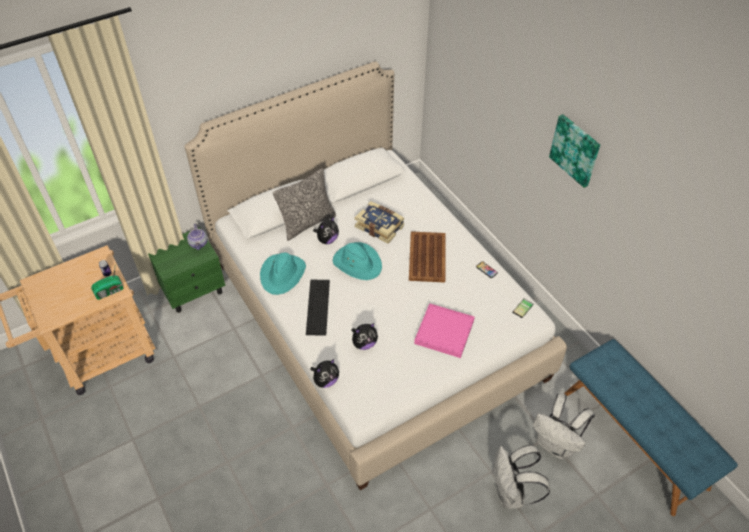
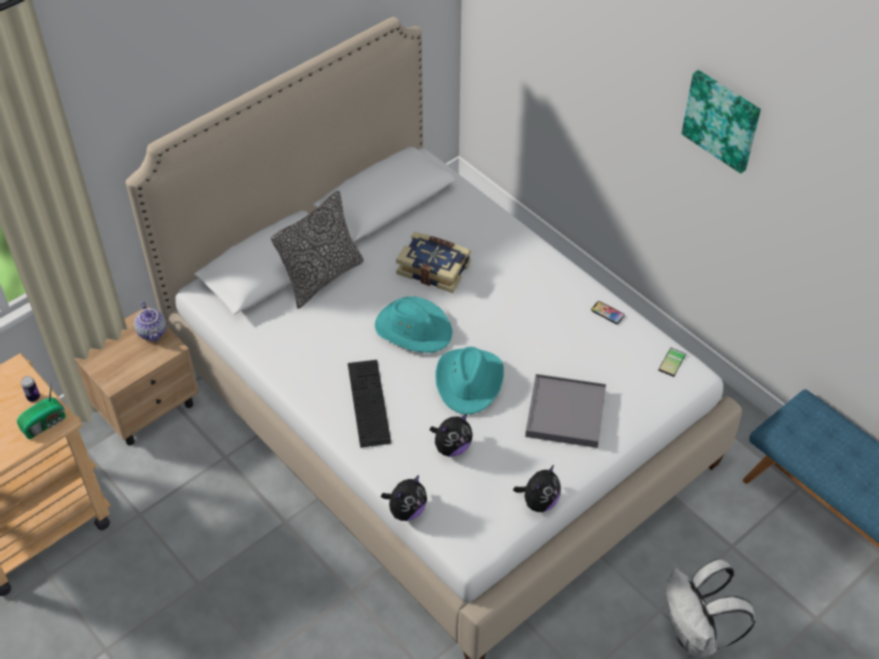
camera: 10 degrees left, 0 degrees up
green nightstand [148,227,226,313] -> beige nightstand [74,306,199,446]
turquoise hat [260,253,306,295] -> turquoise hat moved to [436,347,504,415]
plush toy [313,217,339,244] -> plush toy moved to [513,465,561,512]
brown tray [409,231,446,283] -> none
pink tray [414,303,475,358] -> grey tray [525,374,606,448]
white backpack [533,393,595,459] -> none

